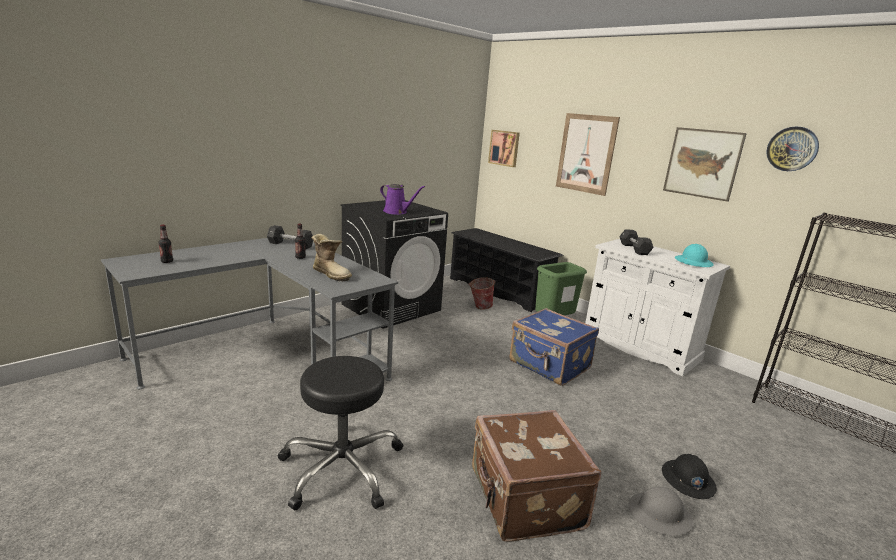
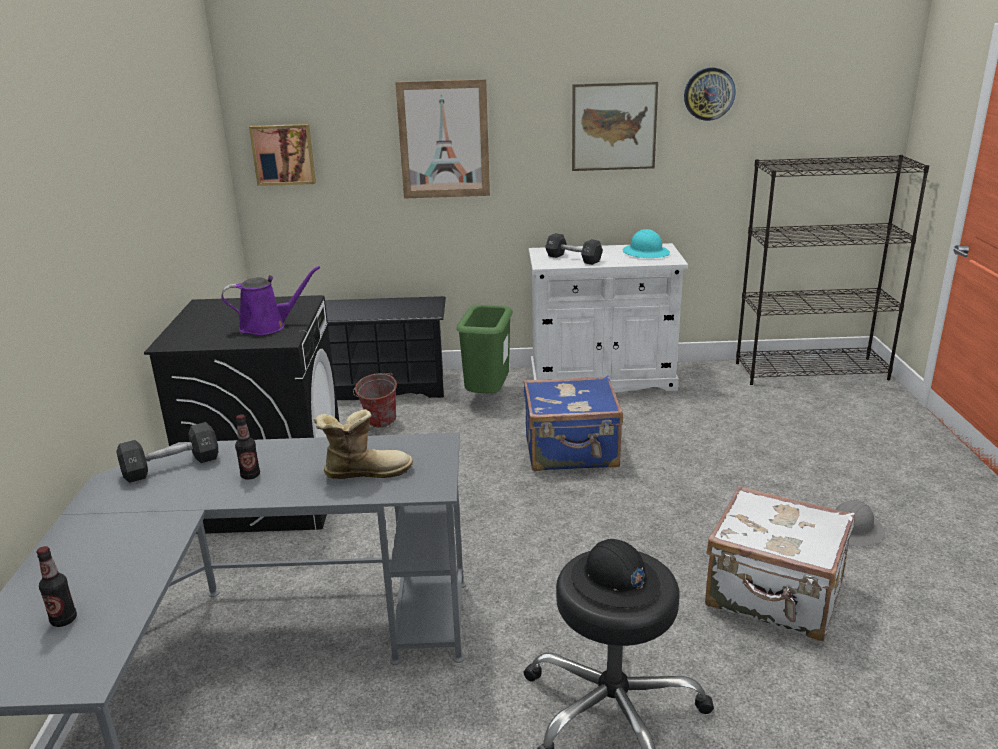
camera: 45 degrees left, 5 degrees up
brown suitcase [472,410,601,542] -> white suitcase [705,486,855,641]
black hard hat [662,454,717,499] -> black hard hat moved to [571,539,660,608]

